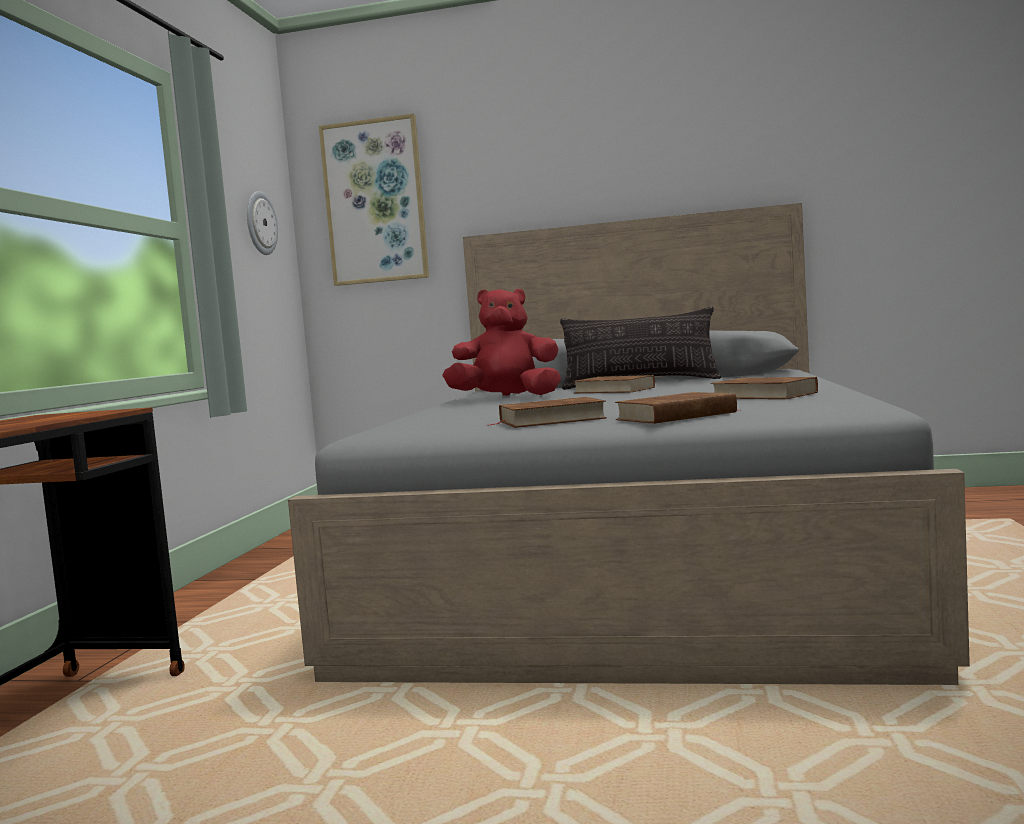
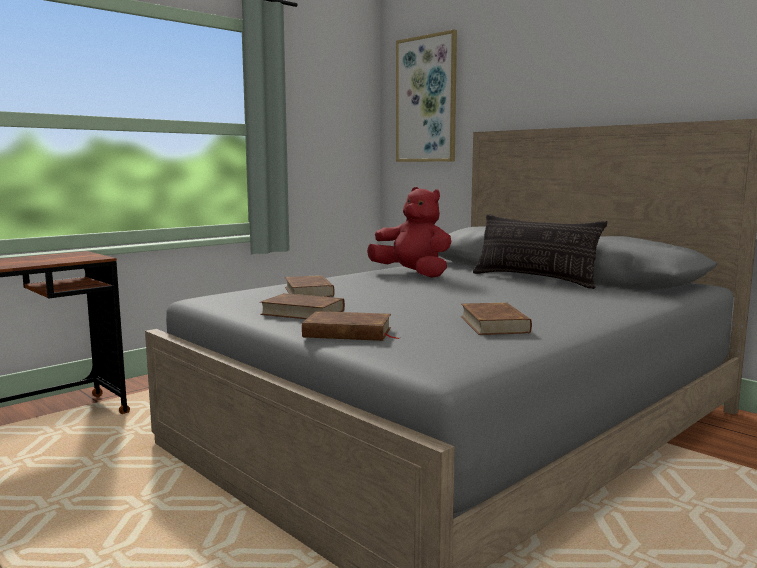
camera: 35 degrees right, 5 degrees up
wall clock [247,191,278,255] -> none
brown book [573,375,655,393] -> brown book moved to [285,275,335,297]

